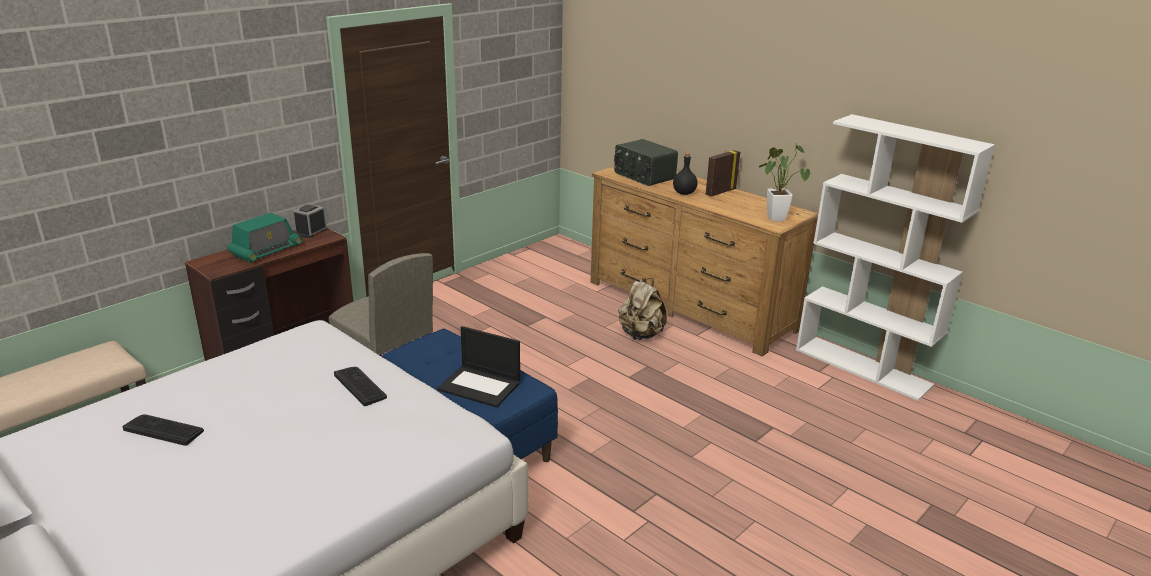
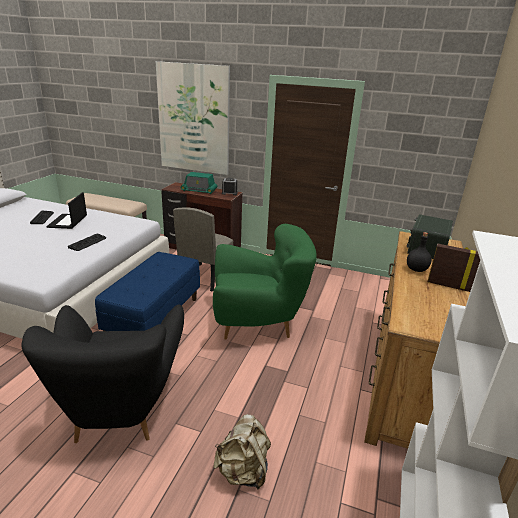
camera: 65 degrees right, 0 degrees up
laptop [437,326,520,408] -> laptop moved to [47,192,87,229]
beige backpack [619,278,667,340] -> beige backpack moved to [214,414,271,490]
potted plant [759,143,810,221] -> none
none -> black armchair [22,304,184,443]
none -> picture [156,61,230,175]
none -> green armchair [213,224,317,339]

